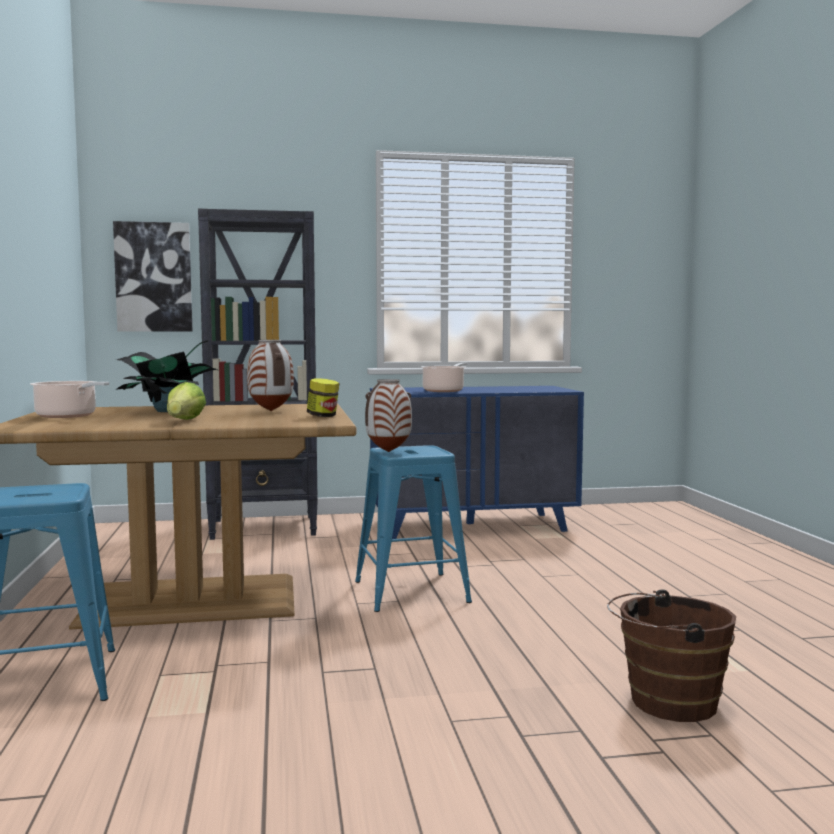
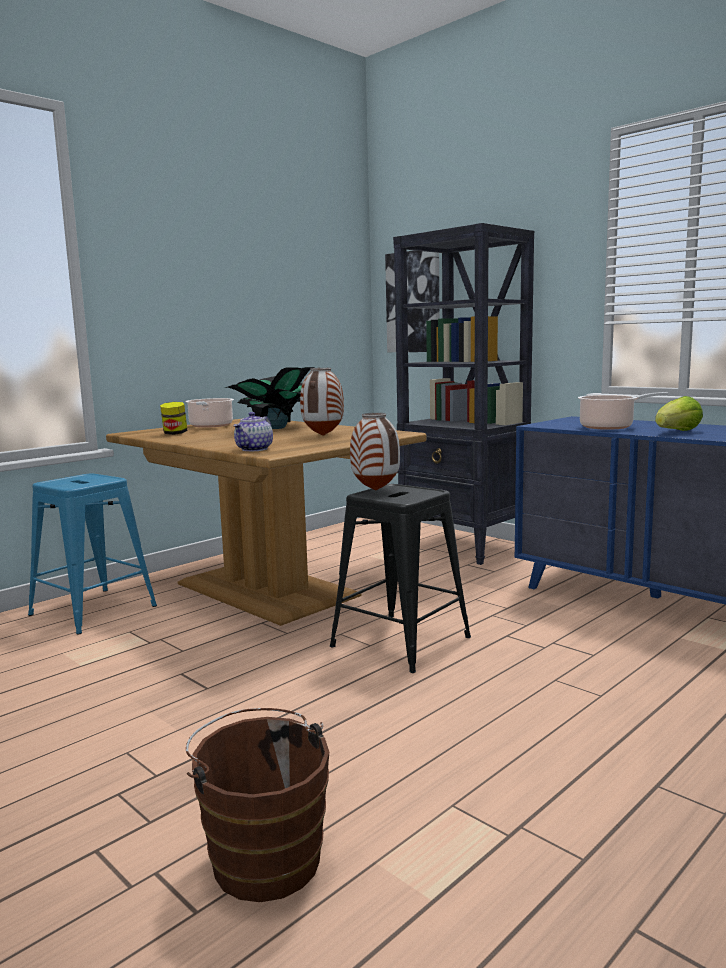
camera: 55 degrees right, 5 degrees up
lettuce [167,382,206,420] -> lettuce moved to [655,396,703,431]
jar [307,378,340,417] -> jar moved to [160,402,188,435]
blue stool [355,445,472,612] -> black stool [330,484,471,673]
none -> teapot [233,412,273,451]

